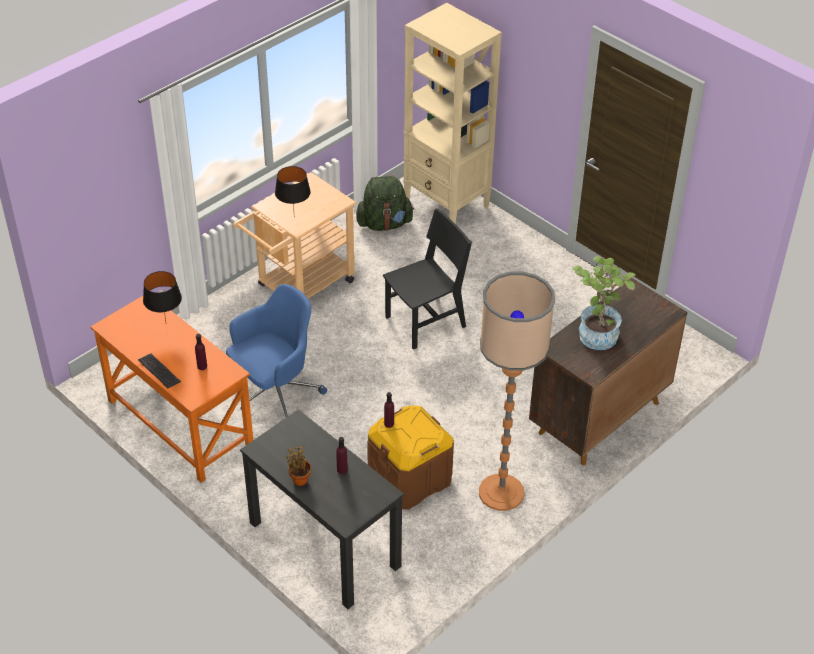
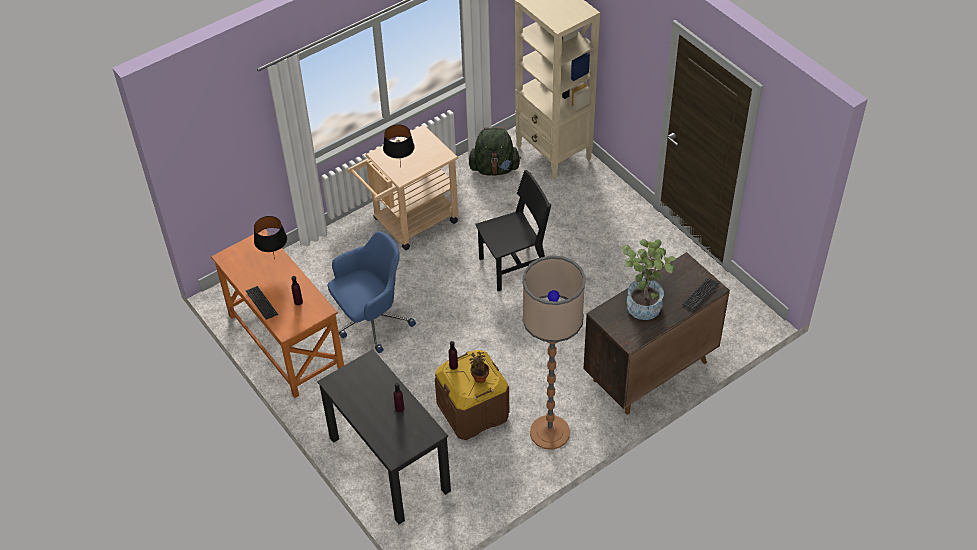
camera: 10 degrees right, 5 degrees up
potted plant [286,446,311,486] -> potted plant moved to [470,351,489,383]
none -> keyboard [682,278,719,311]

